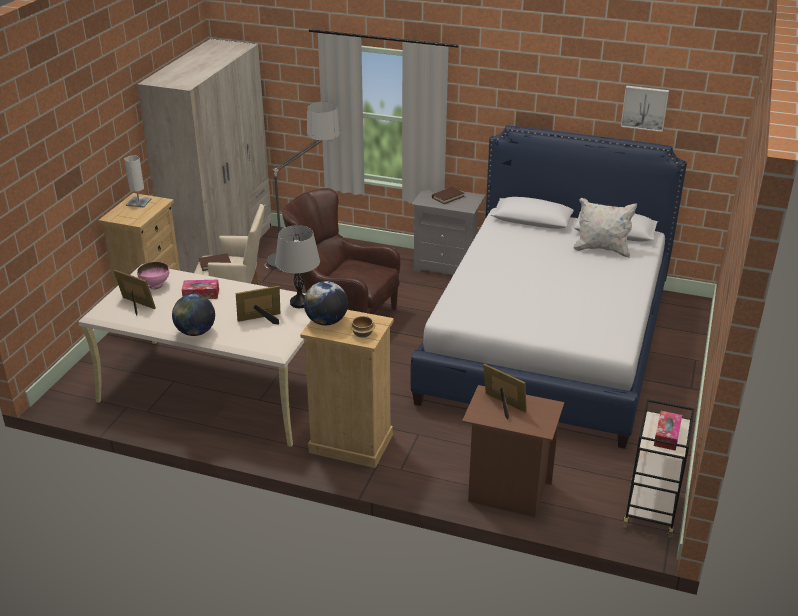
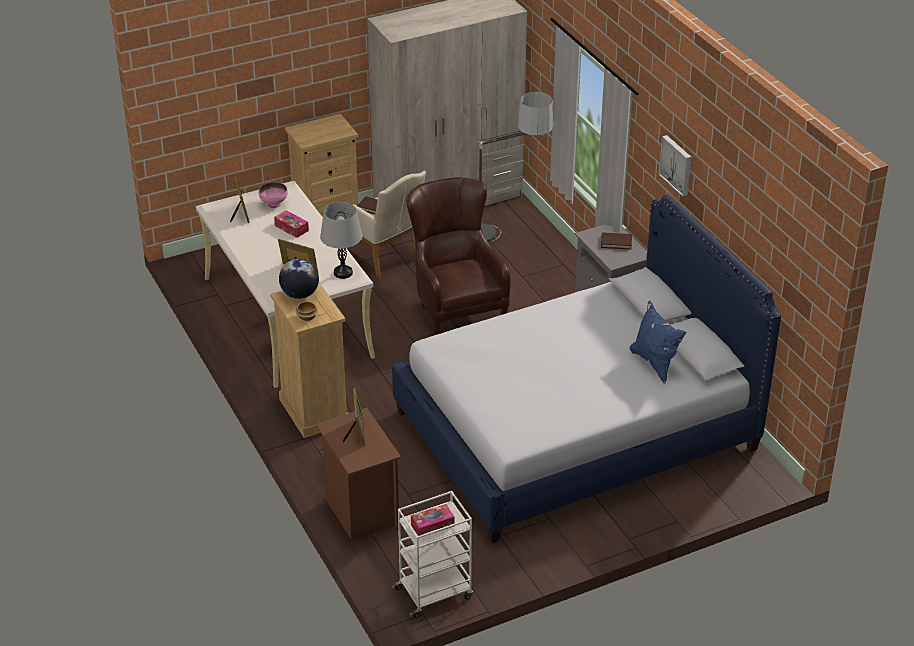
camera: 45 degrees right, 5 degrees up
white table lamp [125,156,152,207] -> none
globe [172,294,215,336] -> none
white pillow [573,198,637,258] -> blue pillow [630,300,686,384]
picture [621,85,669,132] -> picture moved to [659,135,691,197]
black cart [623,399,695,539] -> white cart [391,491,473,618]

